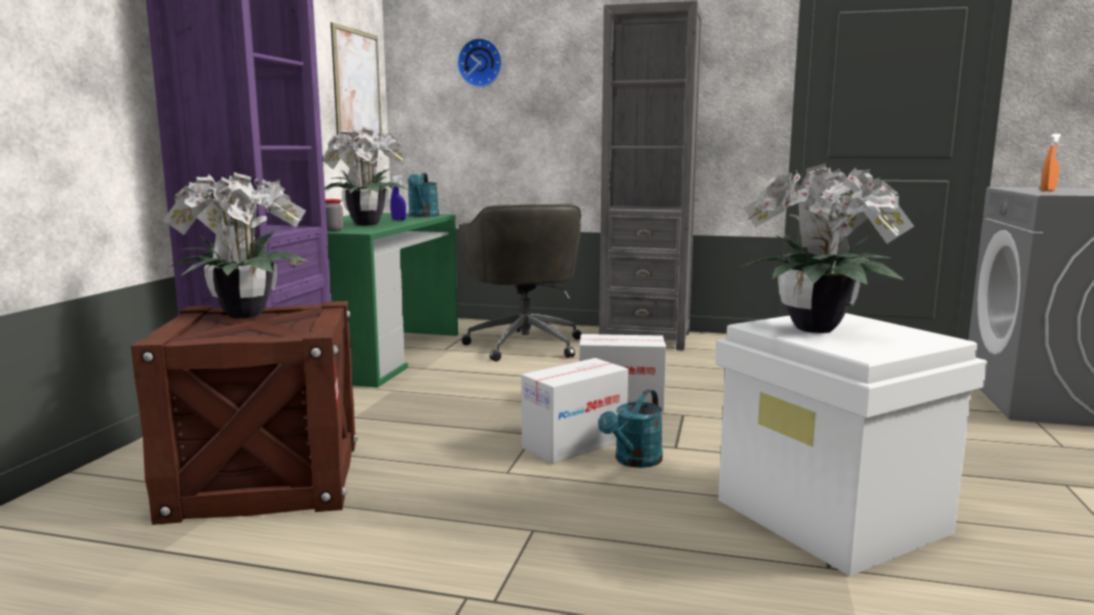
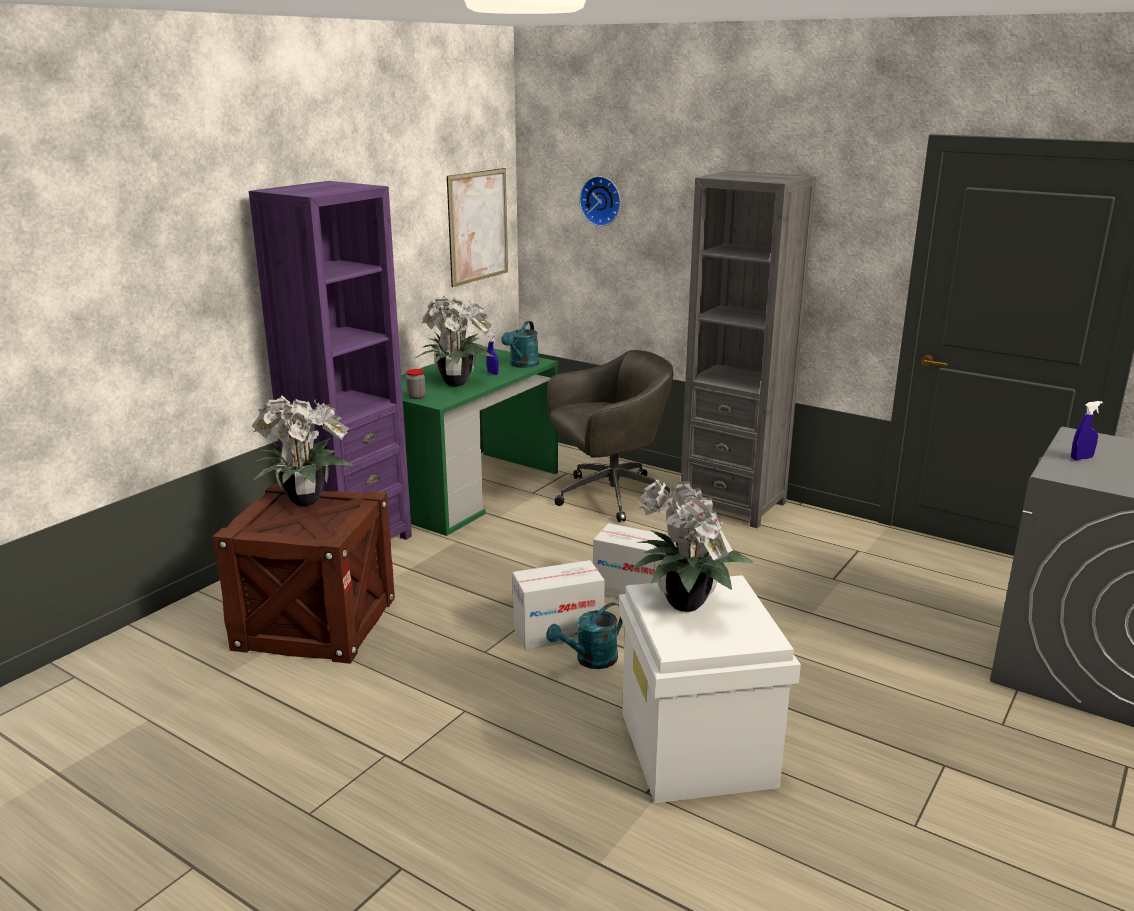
camera: 20 degrees right, 10 degrees up
grey office chair [459,204,582,361] -> grey office chair turned 120 degrees counterclockwise [547,350,674,522]
orange spray bottle [1041,134,1061,191] -> blue spray bottle [1071,401,1103,460]

